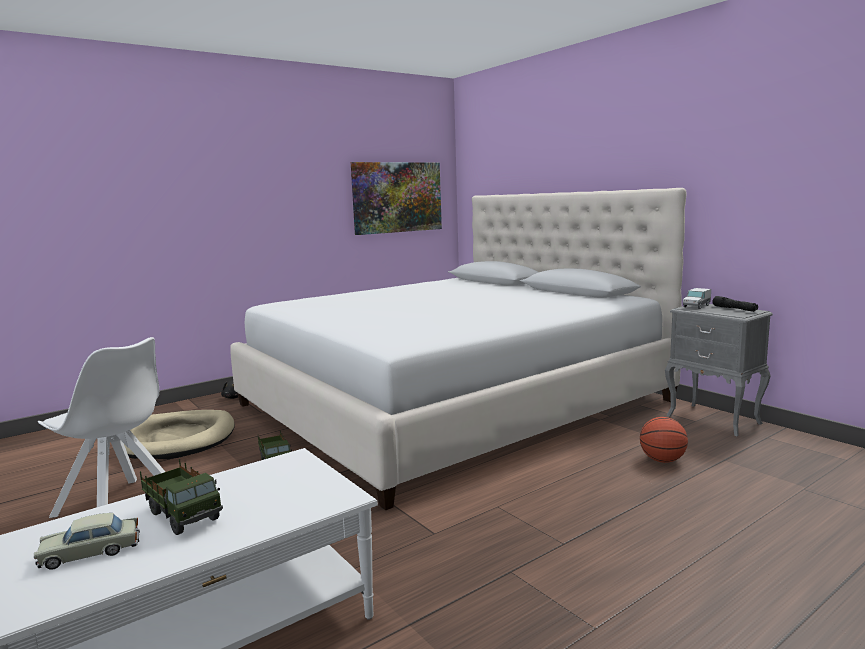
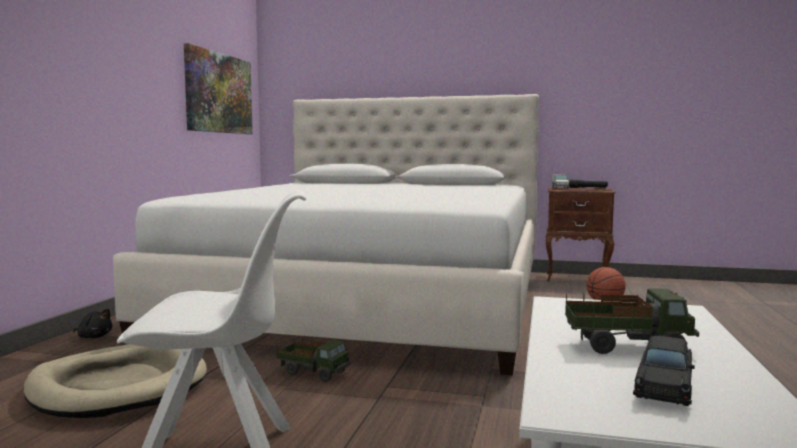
camera: 40 degrees left, 5 degrees down
beige toy car [34,513,140,570] -> black toy car [633,336,695,406]
grey nightstand [665,303,773,436] -> brown nightstand [546,187,616,281]

